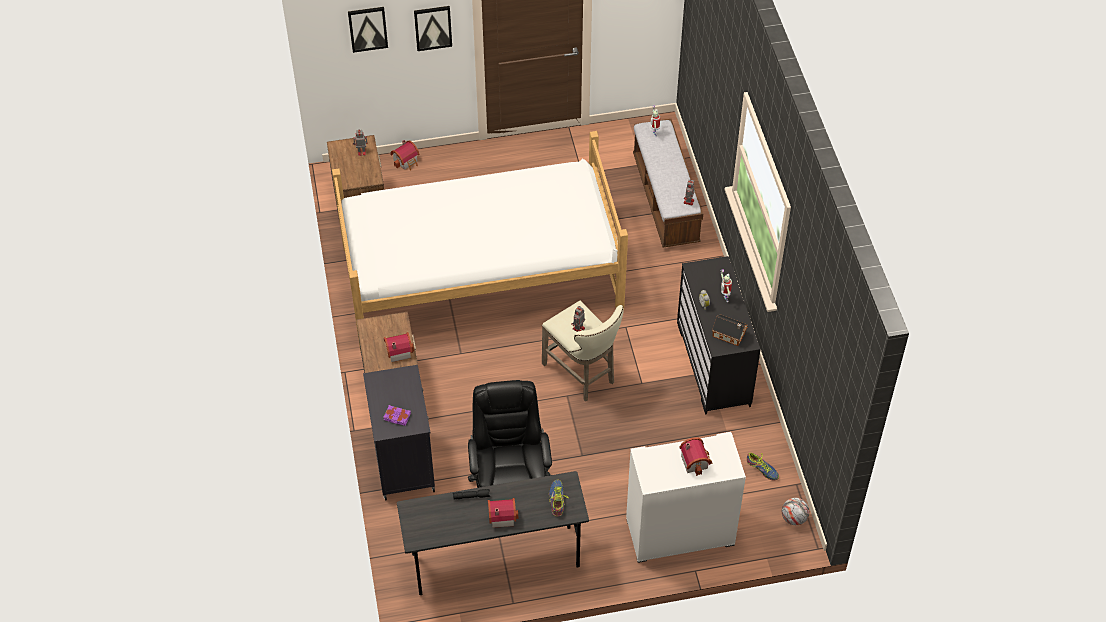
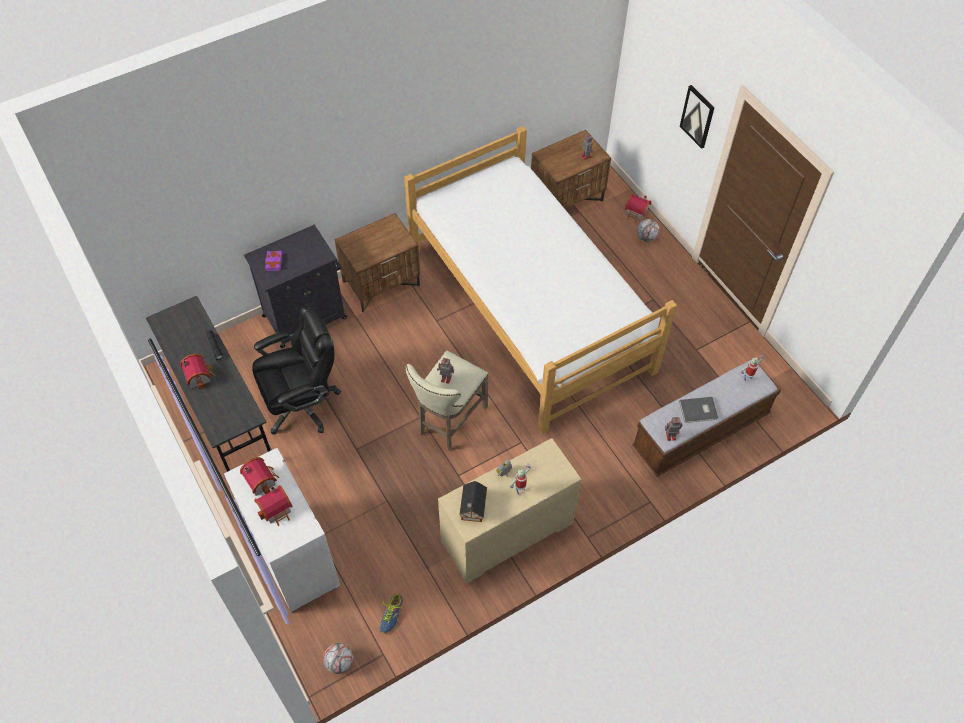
camera: 70 degrees right, 5 degrees up
picture [348,7,388,53] -> none
toy house [384,332,414,362] -> toy house moved to [240,457,279,496]
shoe [549,480,569,517] -> none
black dresser [677,256,761,415] -> beige dresser [438,438,582,584]
none -> football [637,219,660,242]
none -> grey book [679,397,718,423]

